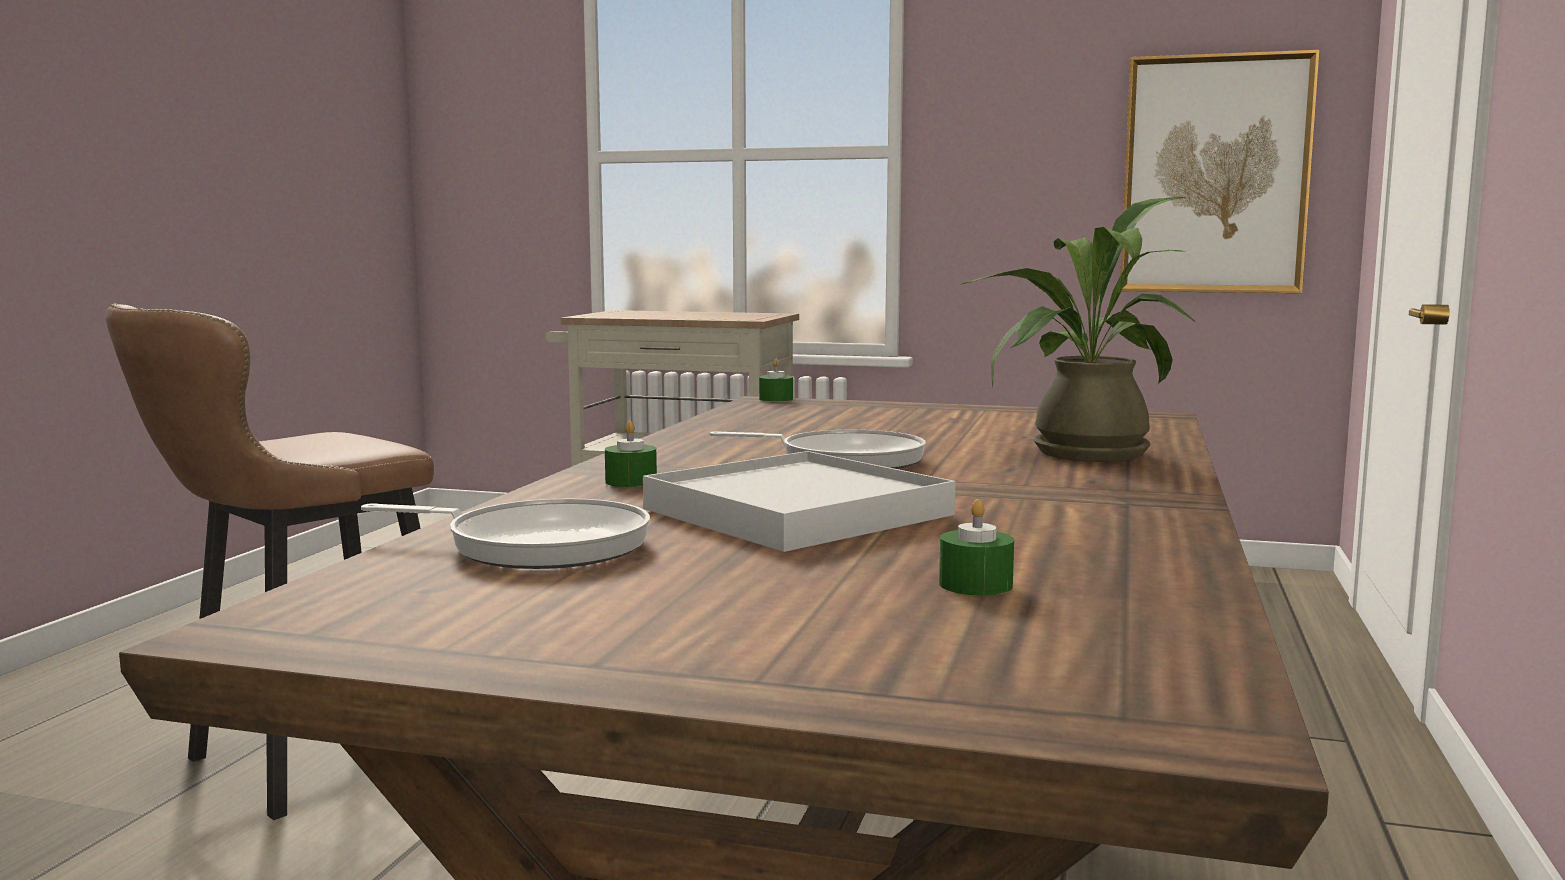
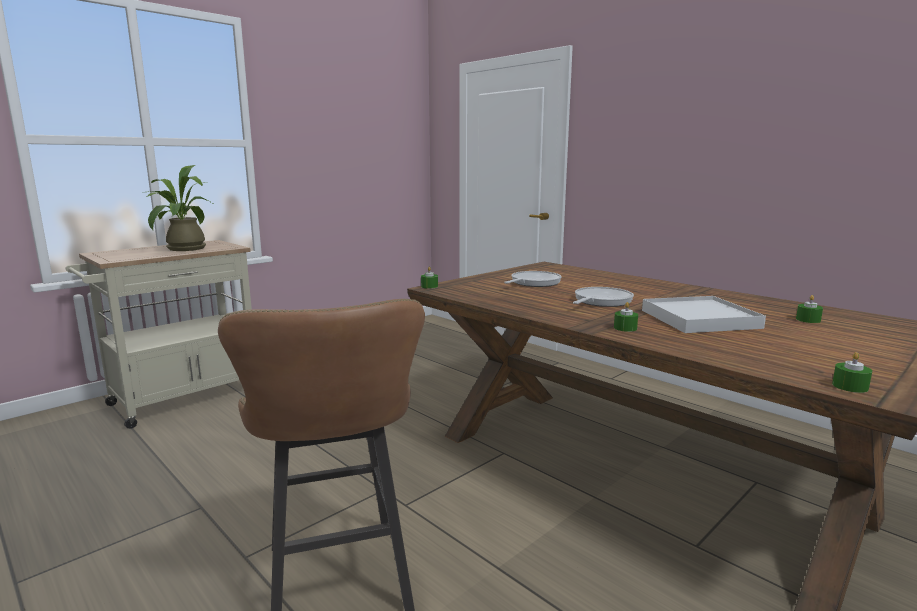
camera: 60 degrees left, 5 degrees up
frying pan [361,499,650,569] -> frying pan moved to [504,271,562,287]
potted plant [960,197,1195,462] -> potted plant moved to [146,165,212,251]
picture [1120,50,1319,293] -> none
none -> green candle [832,352,872,393]

